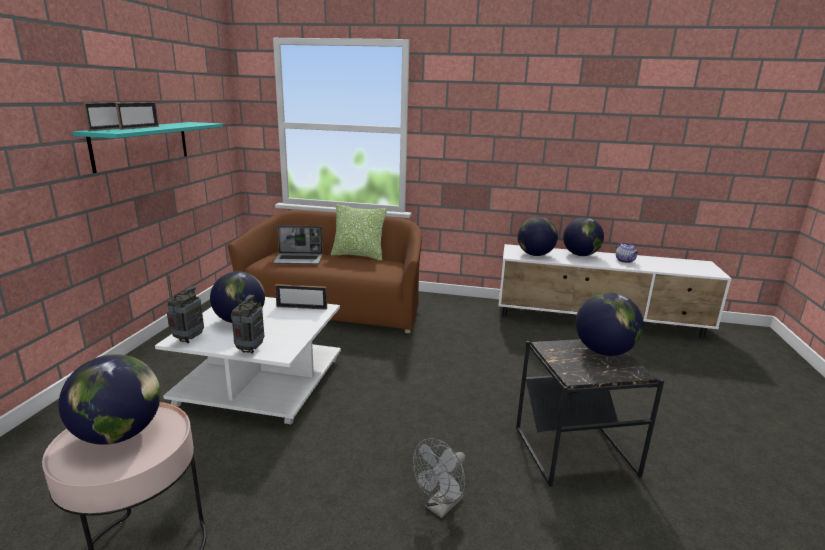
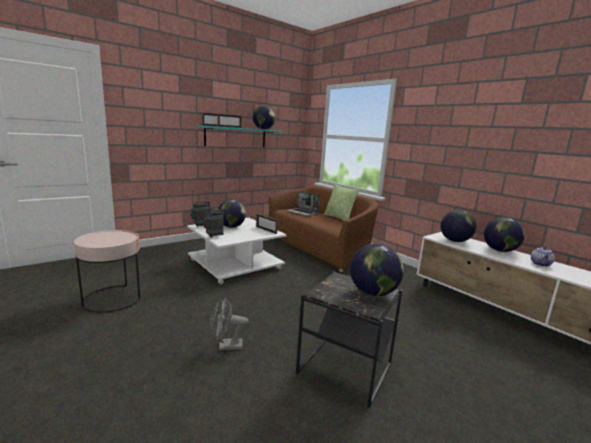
camera: 40 degrees right, 5 degrees down
globe [59,354,161,445] -> globe moved to [253,106,275,129]

